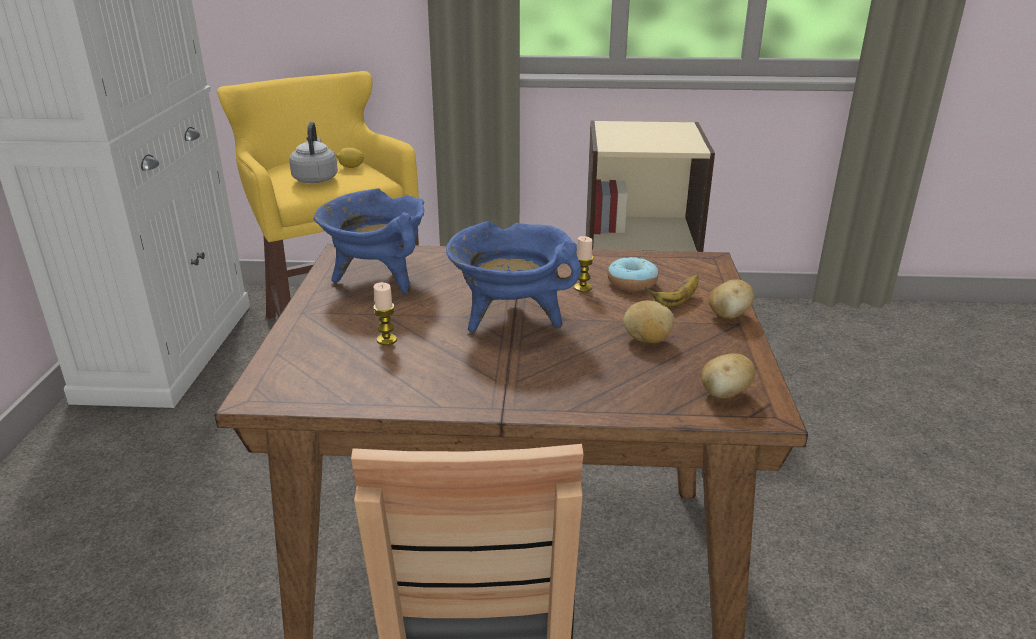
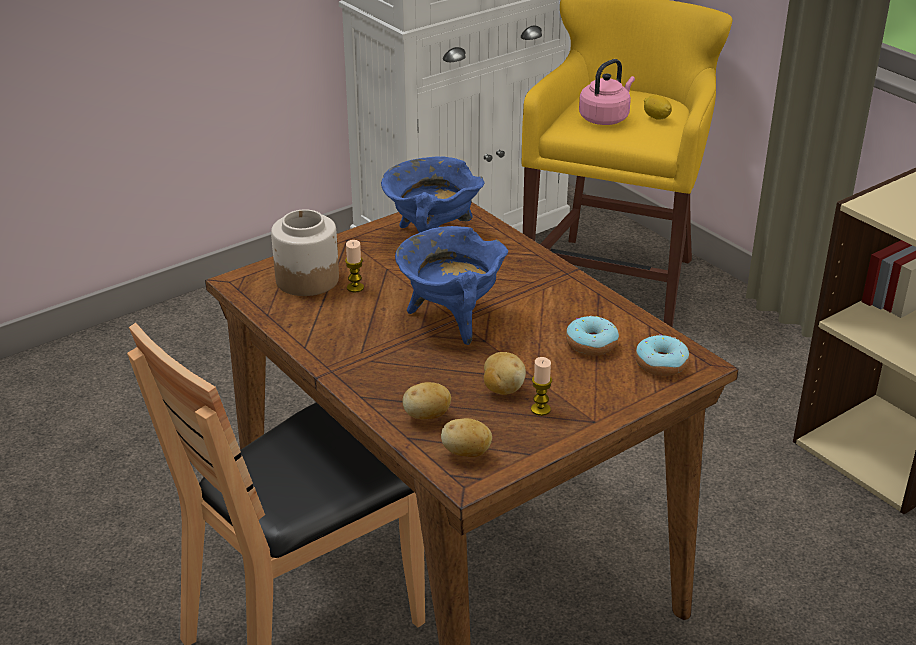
camera: 50 degrees right, 5 degrees up
grey kettle [289,122,338,183] -> pink kettle [579,59,635,125]
candle [574,236,594,292] -> candle moved to [531,357,552,416]
banana [645,274,699,307] -> none
potato [709,279,754,319] -> potato moved to [402,382,451,419]
none -> jar [271,209,339,296]
none -> donut [635,334,689,376]

